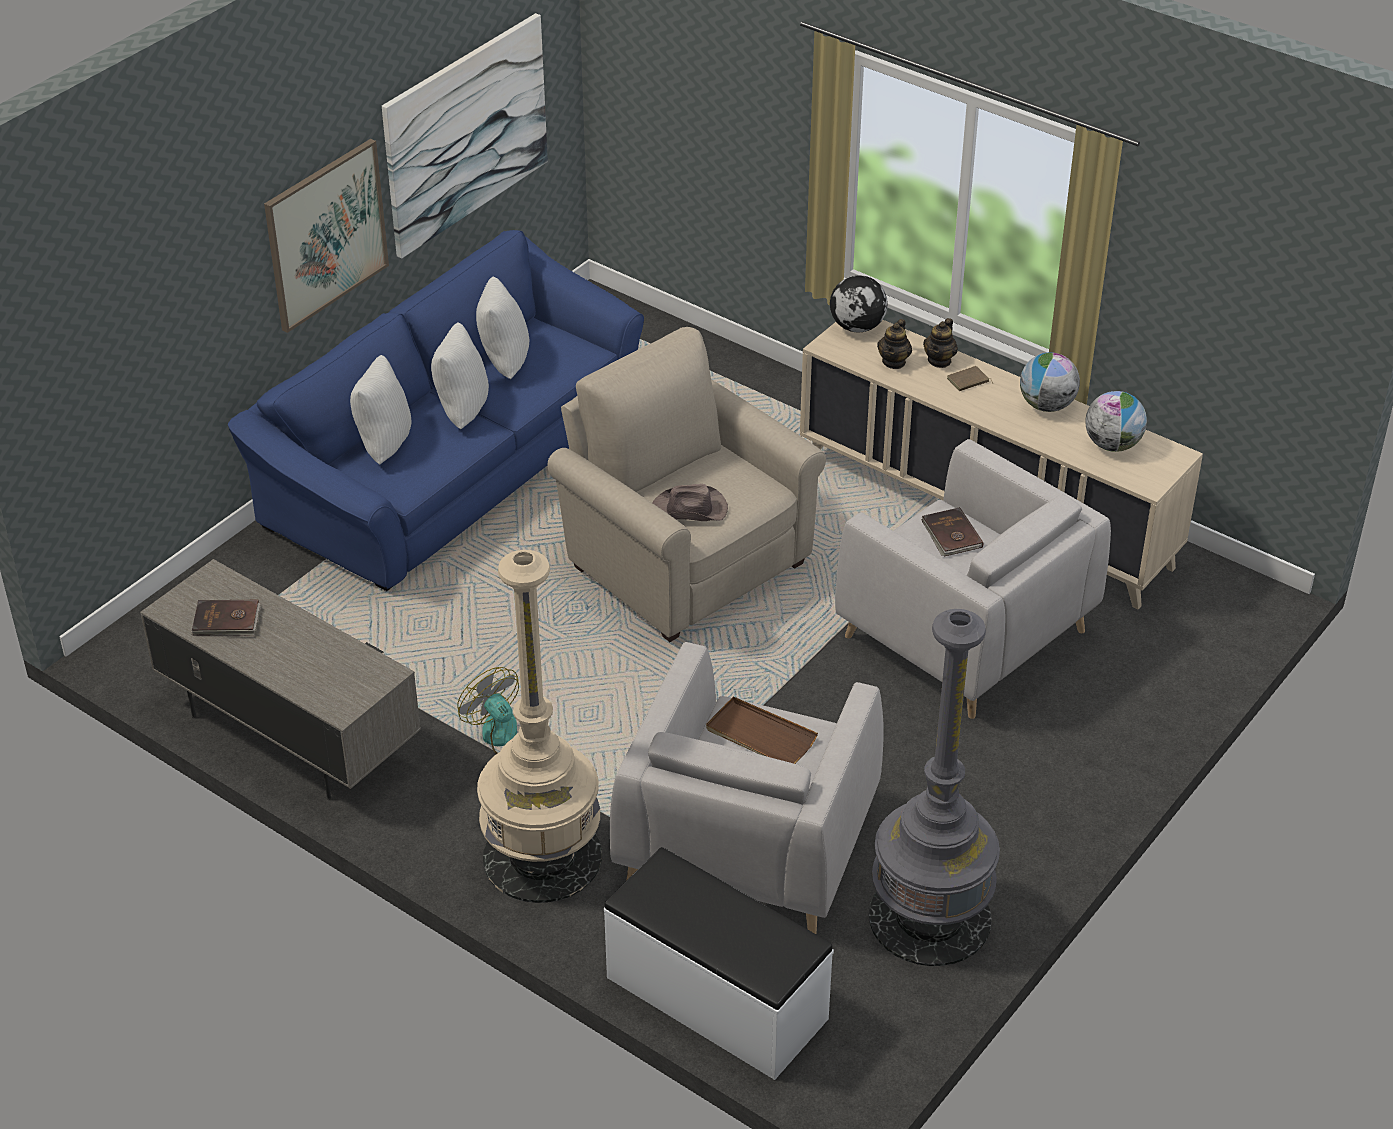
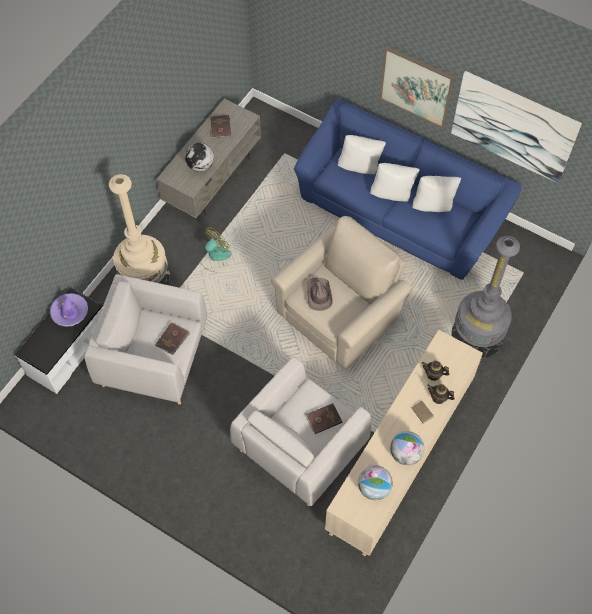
camera: 85 degrees right, 20 degrees up
brown tray [706,697,818,764] -> brown book [155,323,190,355]
globe [830,275,888,332] -> globe moved to [185,143,214,172]
grey floor lamp [869,609,1000,966] -> grey floor lamp moved to [451,236,520,359]
none -> purple hat [50,293,88,327]

